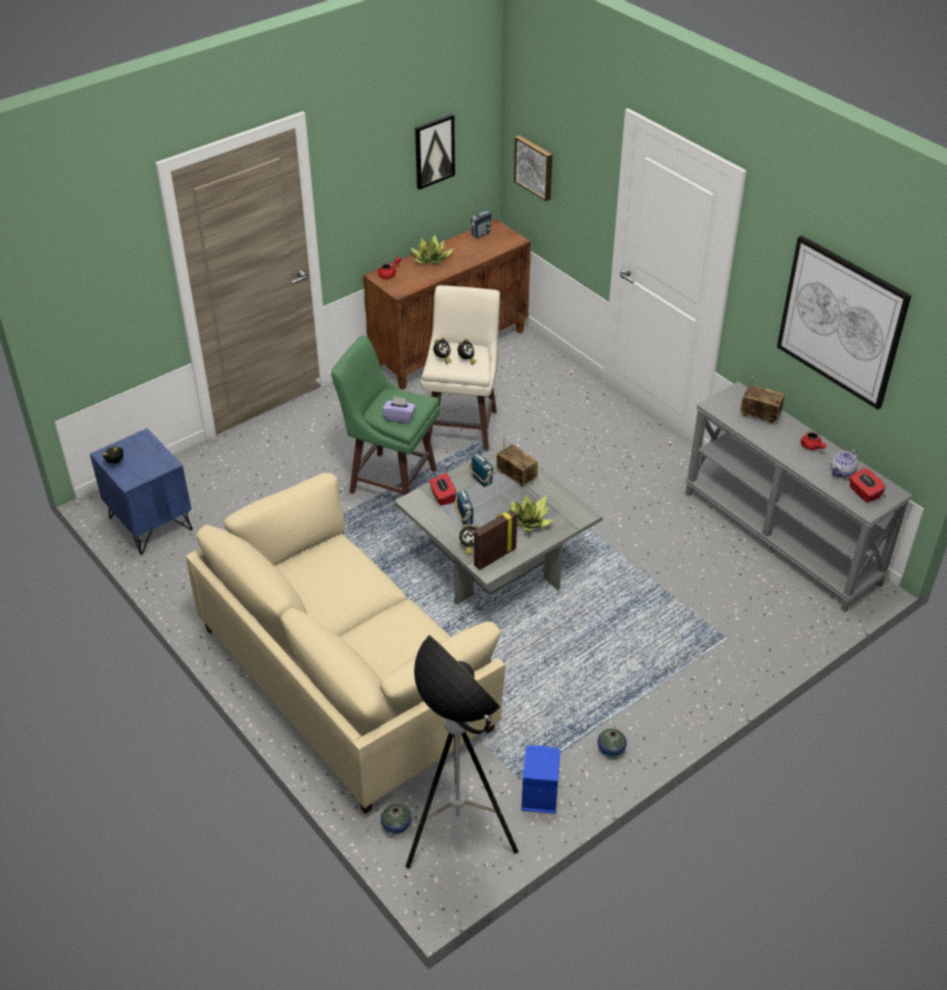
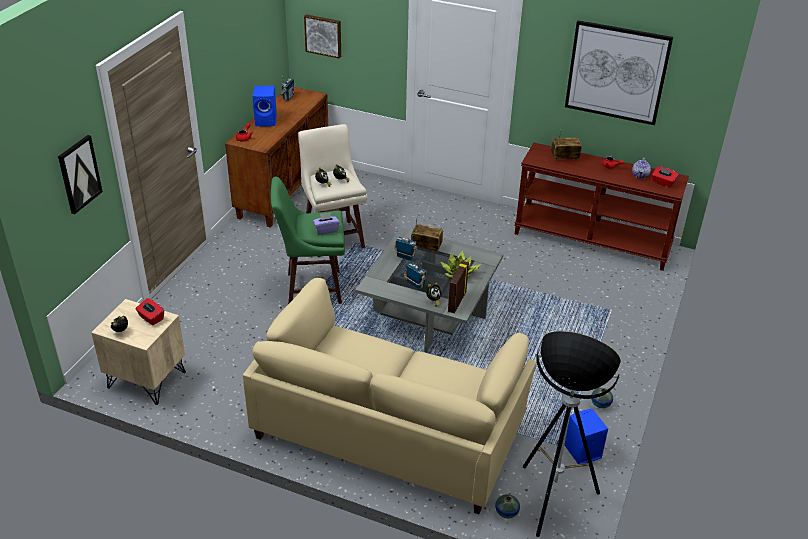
camera: 30 degrees left, 5 degrees down
blue nightstand [90,428,193,555] -> beige nightstand [91,299,186,405]
potted plant [410,235,455,264] -> blue speaker [253,86,277,127]
picture [415,114,455,190] -> picture moved to [58,135,103,214]
red tissue box [429,473,457,506] -> red tissue box moved to [135,298,164,325]
grey console table [685,382,913,612] -> brown console table [515,143,689,271]

